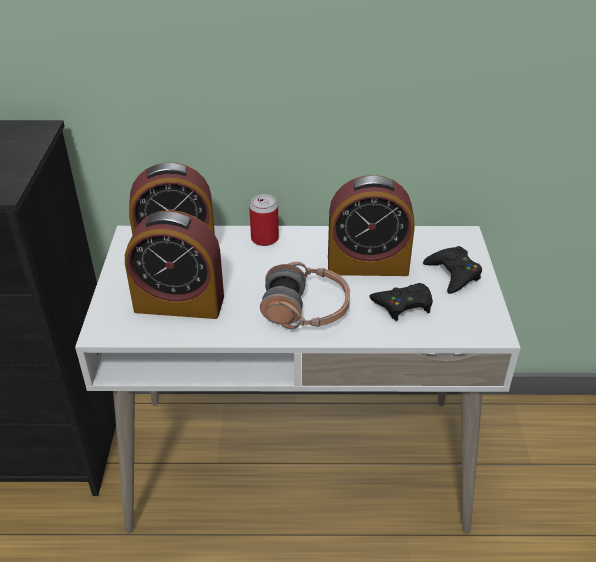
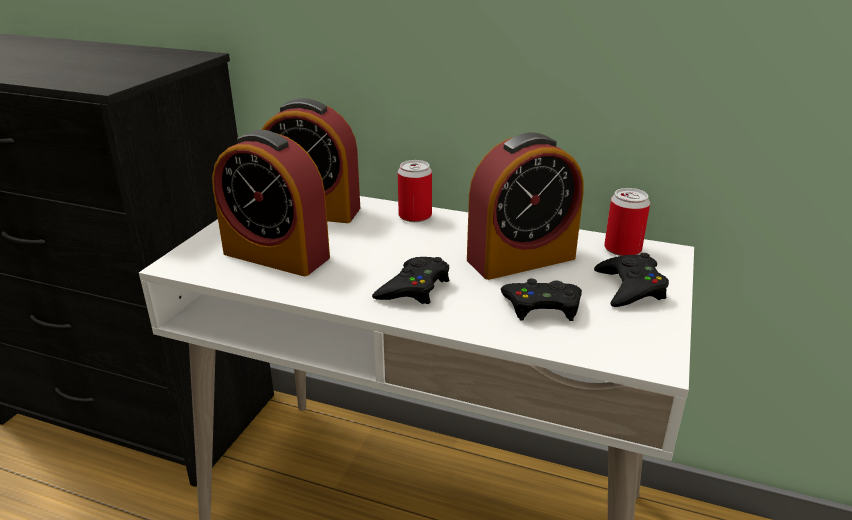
camera: 20 degrees right, 10 degrees down
headphones [260,262,350,330] -> black game controller [372,257,449,304]
alarm clock [328,175,415,276] -> alarm clock turned 45 degrees counterclockwise [467,132,584,280]
none -> can [604,188,650,256]

